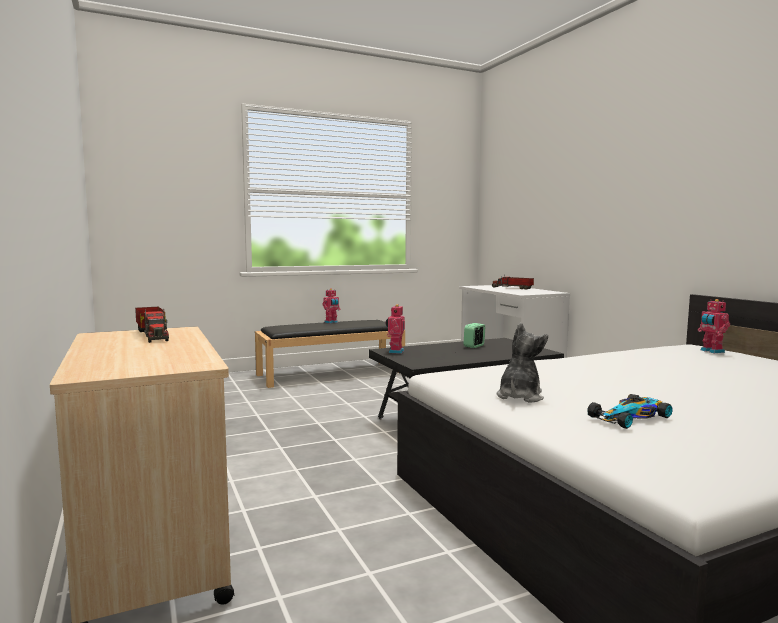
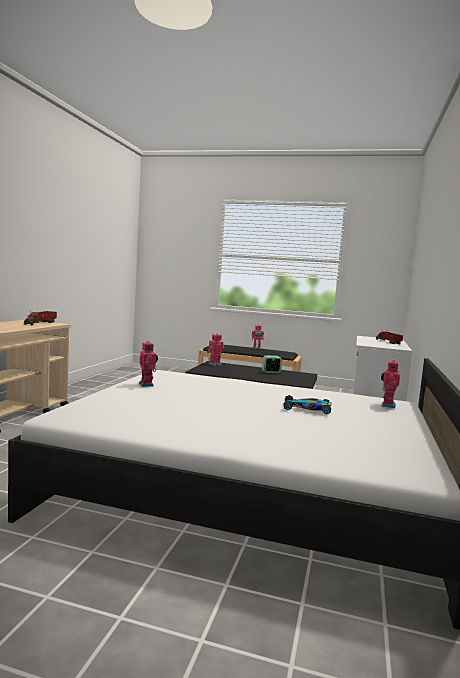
camera: 40 degrees right, 0 degrees up
plush toy [497,323,548,403] -> toy robot [139,341,158,387]
toy car [587,394,673,429] -> toy car moved to [283,395,332,414]

